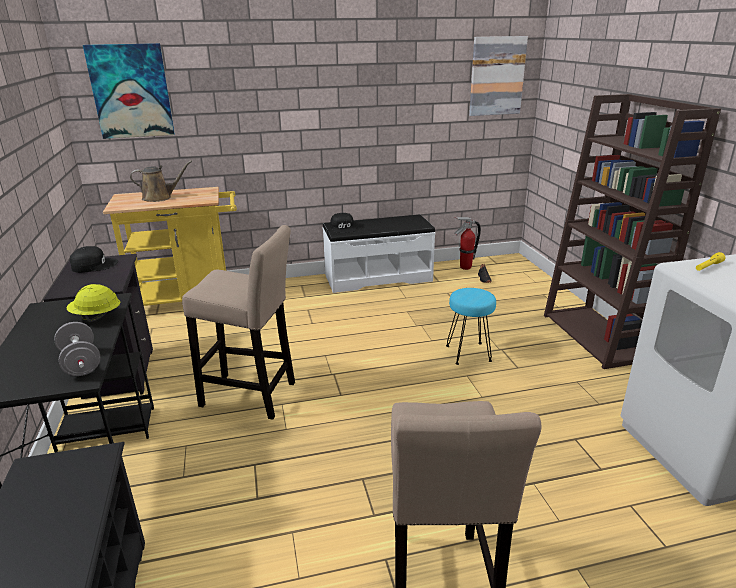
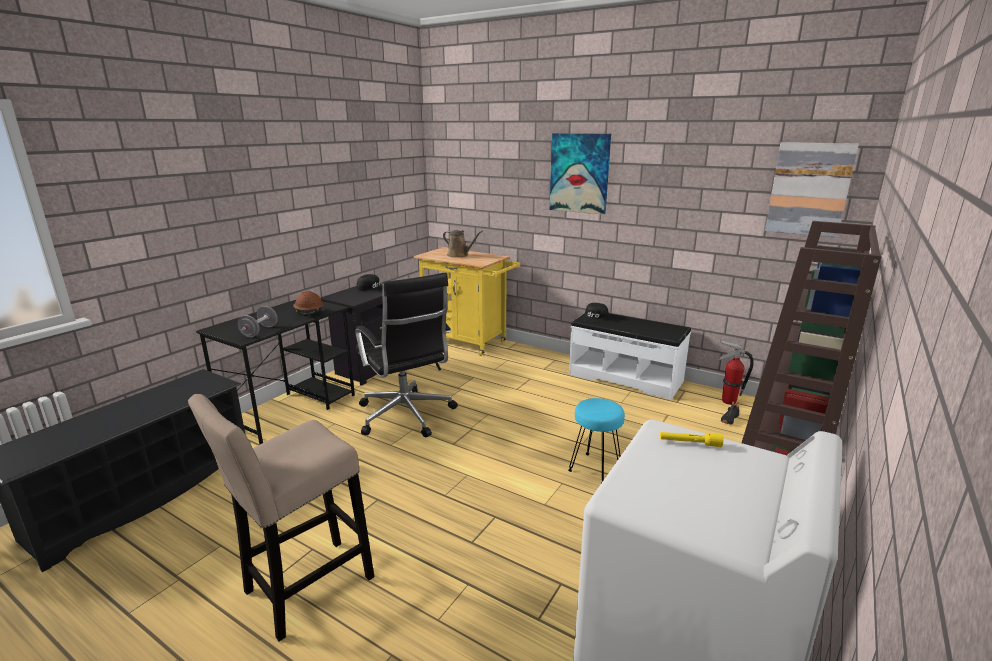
camera: 45 degrees right, 5 degrees down
yellow hard hat [66,284,121,322] -> brown hard hat [293,291,323,315]
picture [83,43,175,139] -> picture moved to [549,133,611,215]
beige stool [182,225,295,420] -> black office chair [355,273,458,437]

